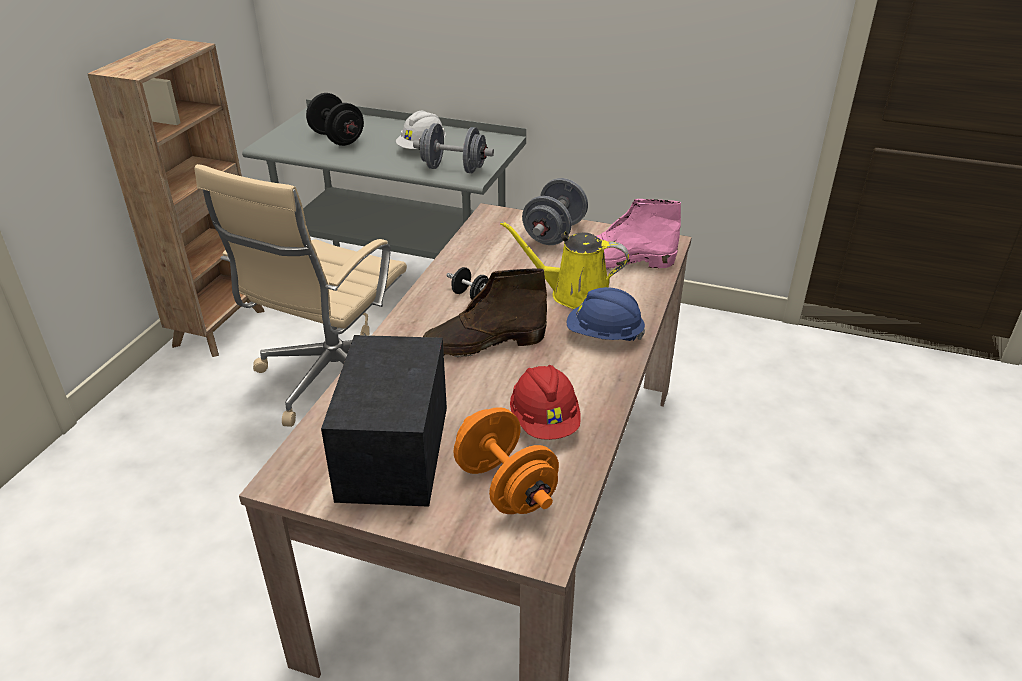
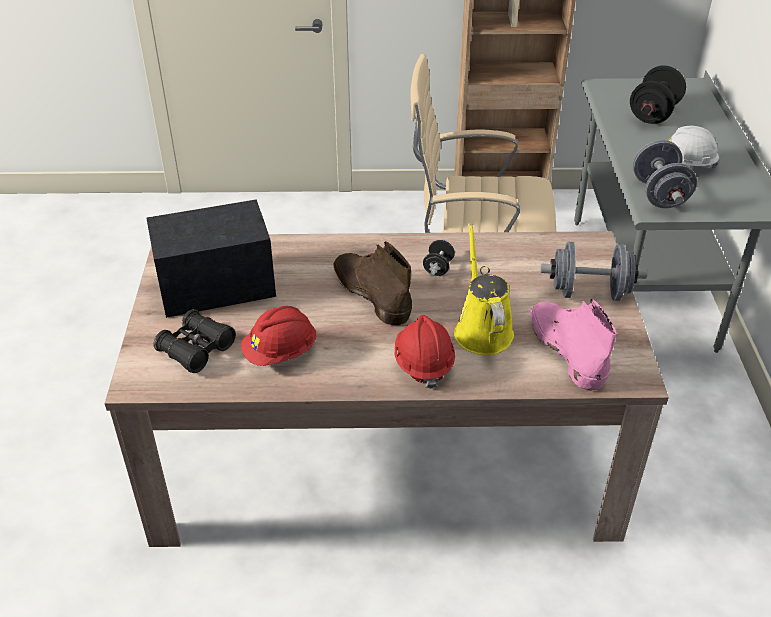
camera: 70 degrees right, 5 degrees up
orange dumbbell [453,407,559,514] -> black binoculars [153,309,236,373]
blue hard hat [566,287,645,341] -> red hard hat [395,315,455,389]

